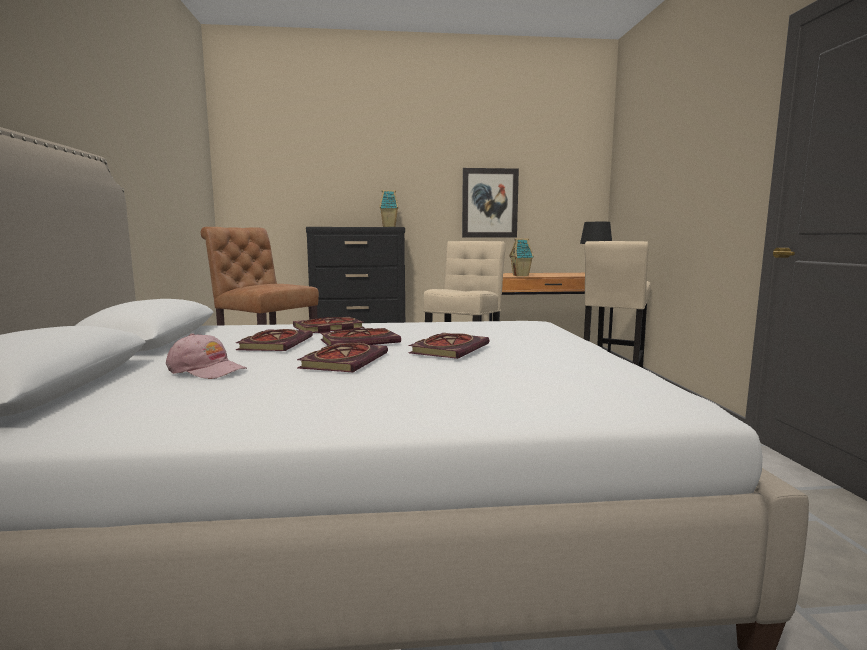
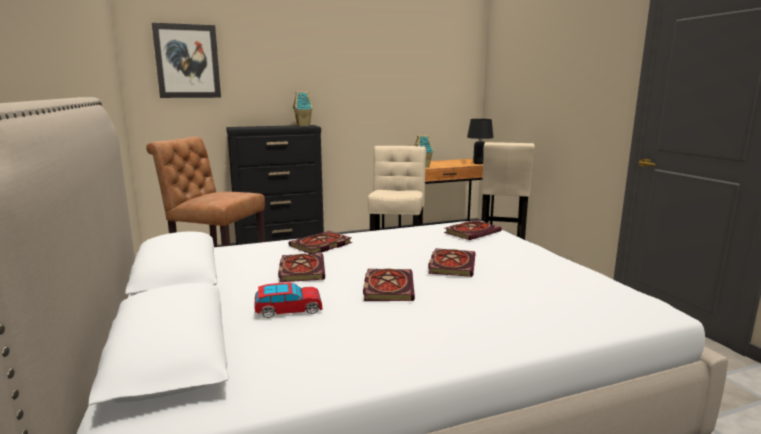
camera: 15 degrees left, 5 degrees up
pink cap [166,333,247,379] -> toy car [254,282,322,318]
book [321,328,401,345] -> book moved to [444,220,502,240]
picture [462,168,519,238] -> picture moved to [152,23,221,98]

